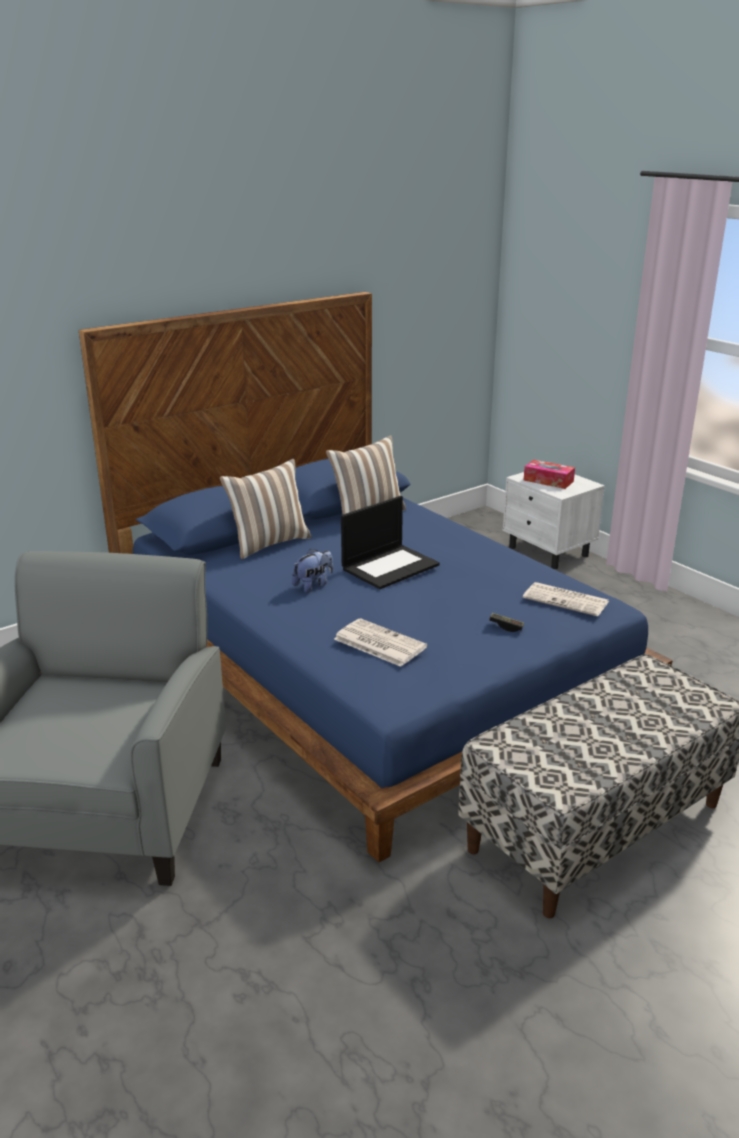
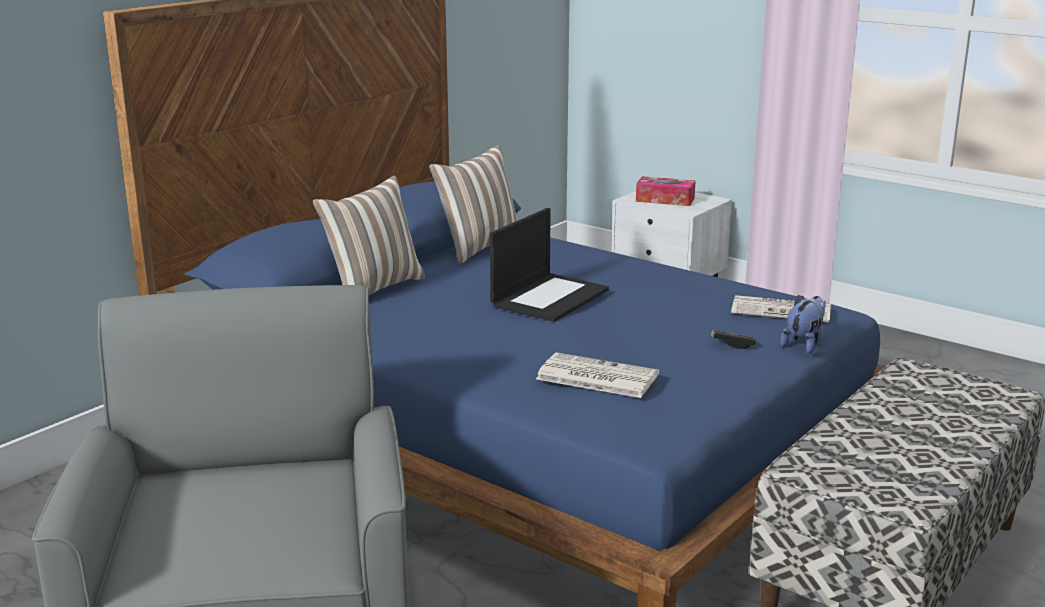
camera: 15 degrees left, 5 degrees down
plush toy [292,549,333,592] -> plush toy moved to [780,295,826,353]

